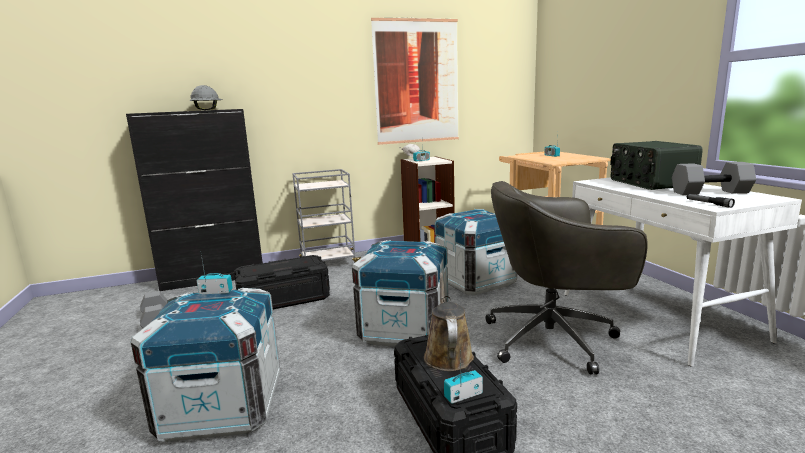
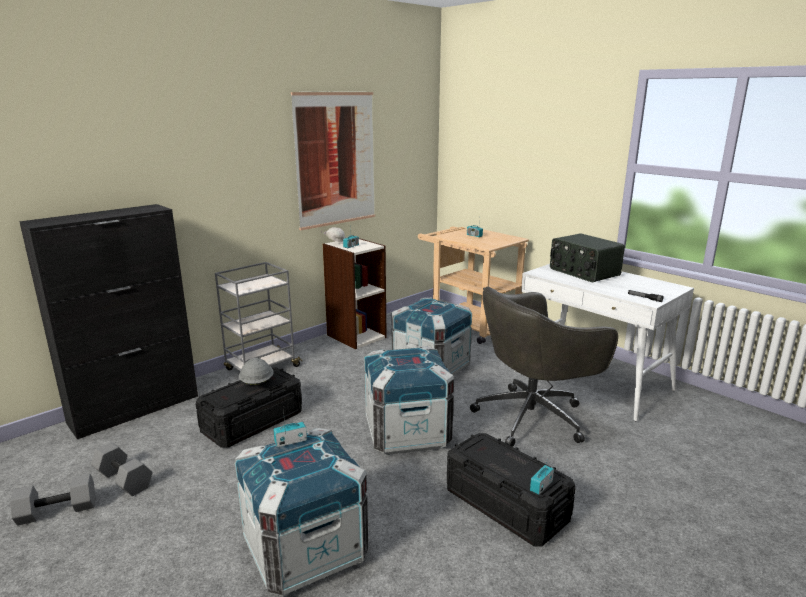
camera: 25 degrees left, 5 degrees up
grey hard hat [190,85,222,110] -> grey hard hat moved to [239,358,274,386]
brown watering can [424,273,474,371] -> none
grey dumbbell [672,162,756,195] -> grey dumbbell moved to [10,474,96,526]

